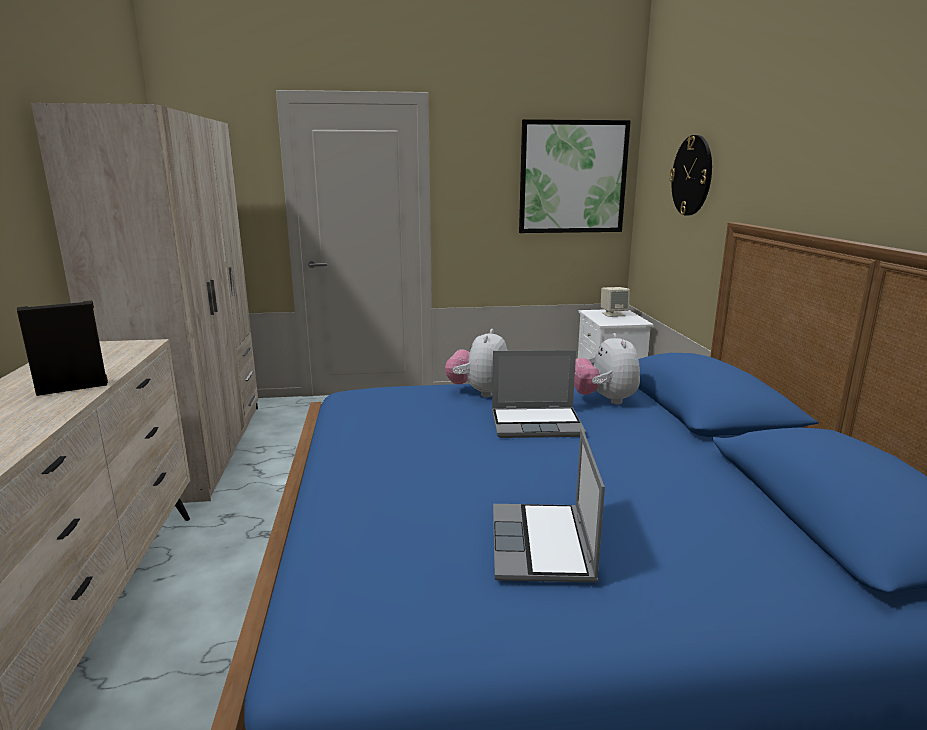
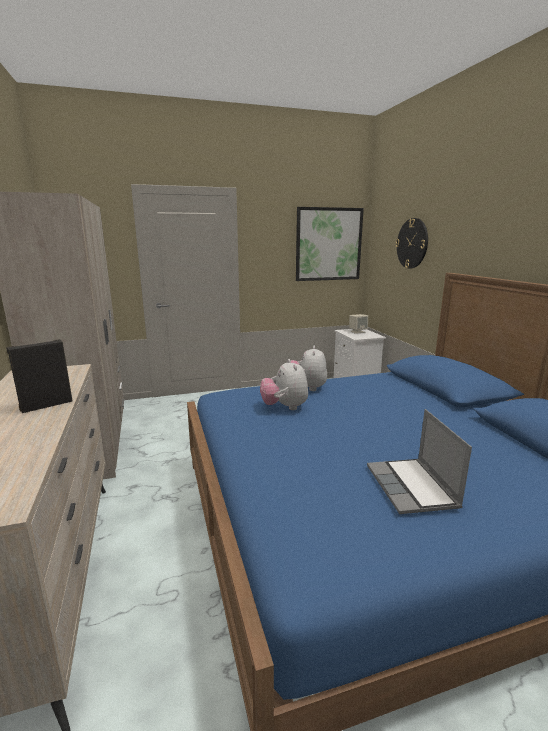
camera: 10 degrees left, 0 degrees up
laptop [492,350,586,438] -> none
plush toy [574,333,640,404] -> plush toy moved to [260,359,308,410]

